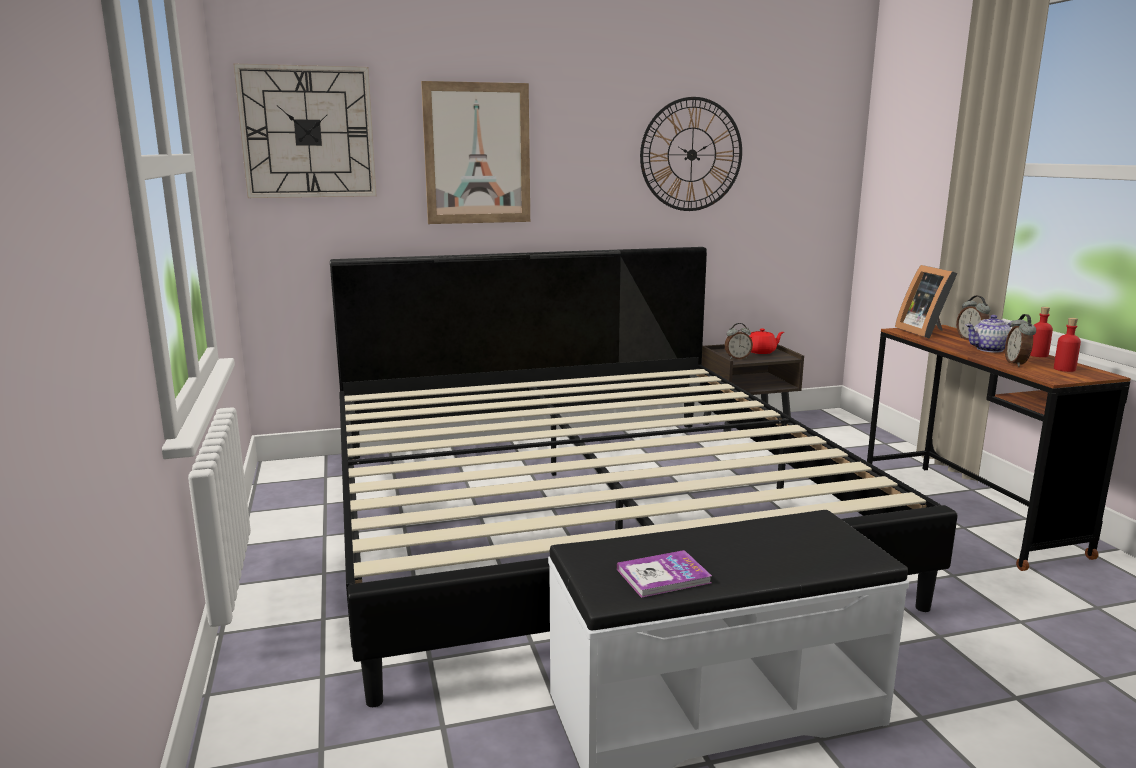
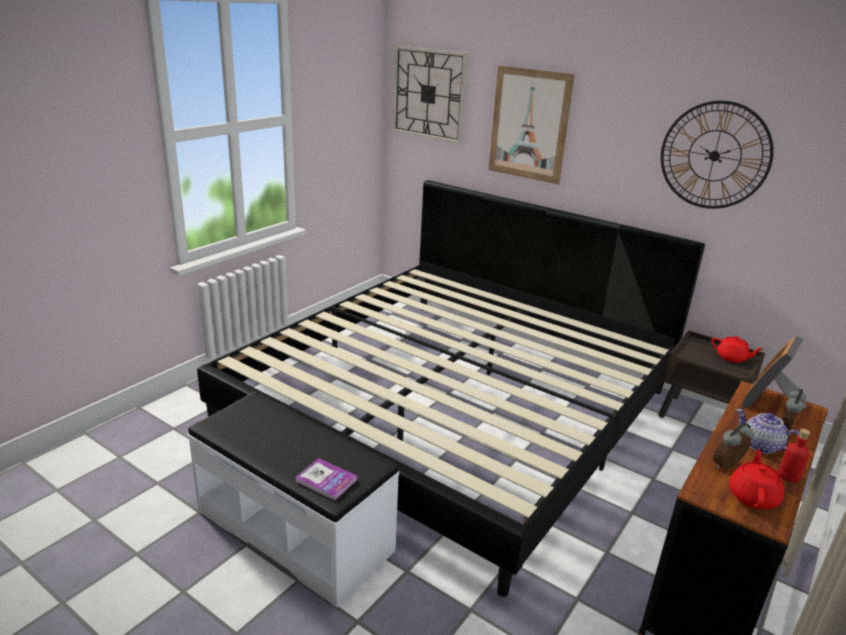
camera: 50 degrees right, 10 degrees up
book [617,550,712,598] -> book moved to [295,458,358,501]
alarm clock [724,323,753,359] -> none
red bottle [1054,318,1081,372] -> red teapot [729,449,784,510]

